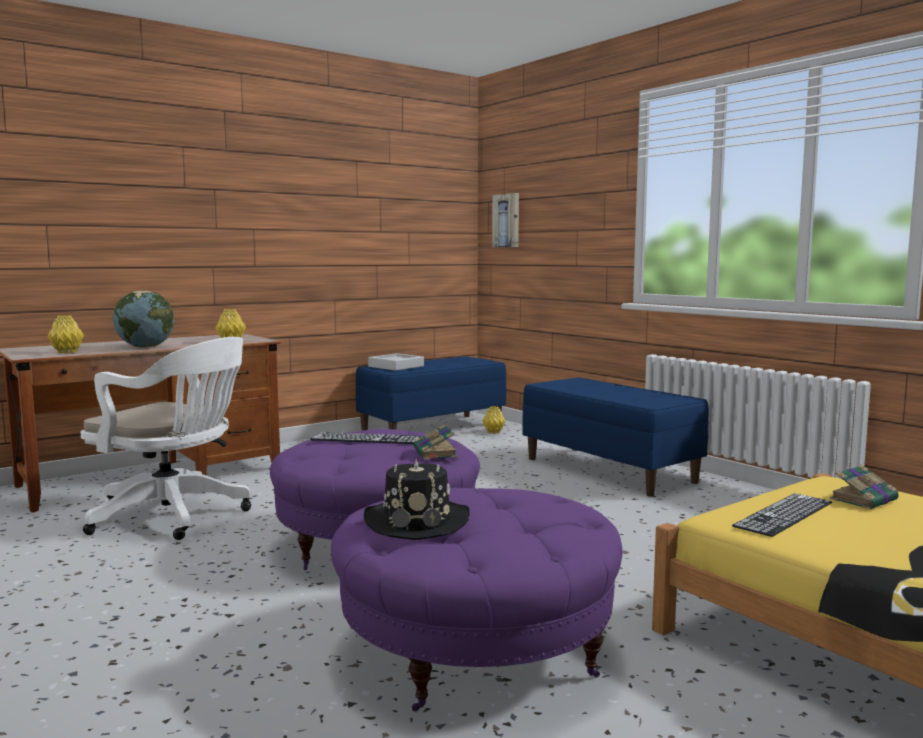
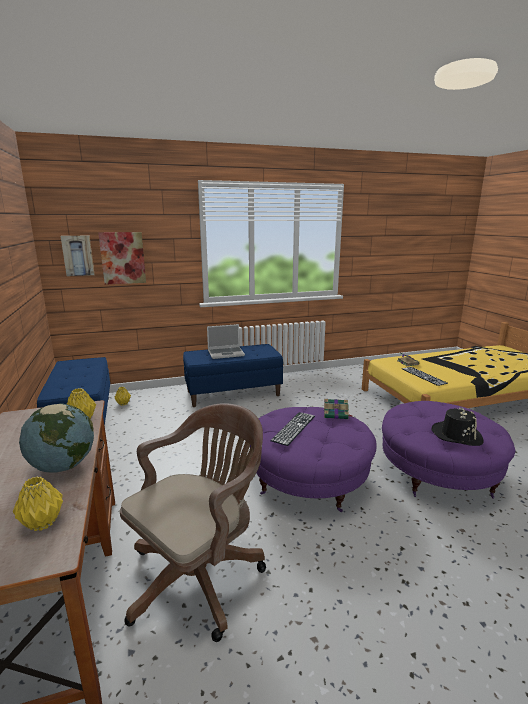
camera: 70 degrees left, 10 degrees up
white office chair [81,337,251,540] -> brown office chair [120,403,266,642]
grey tray [368,353,424,371] -> none
none -> picture [98,232,146,285]
none -> laptop [207,324,245,359]

